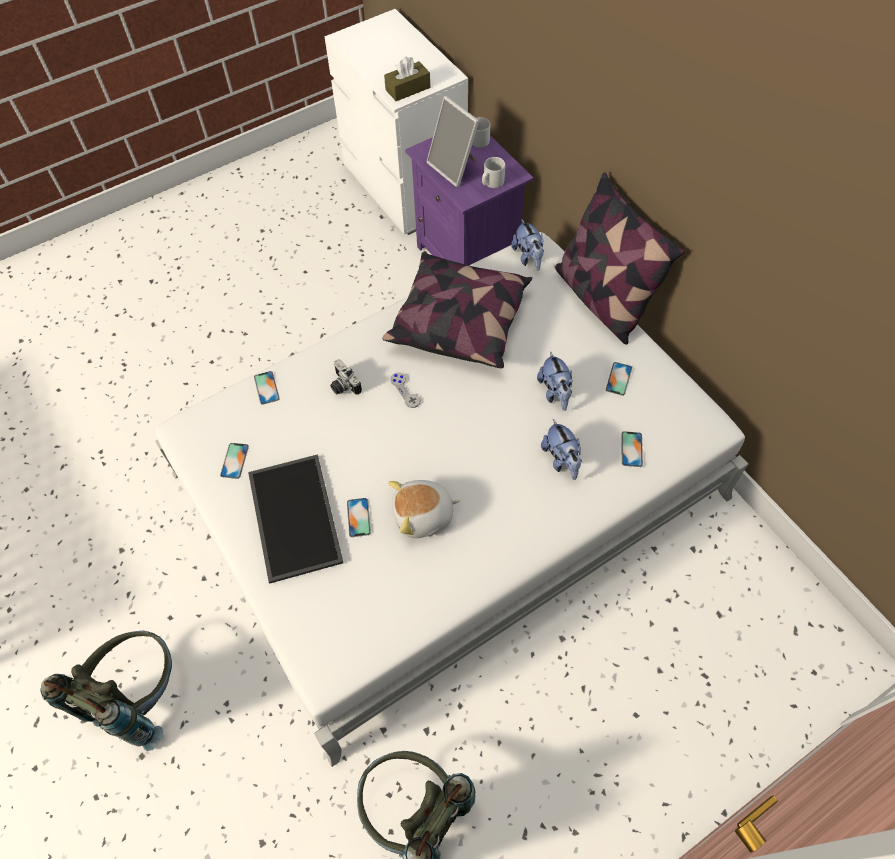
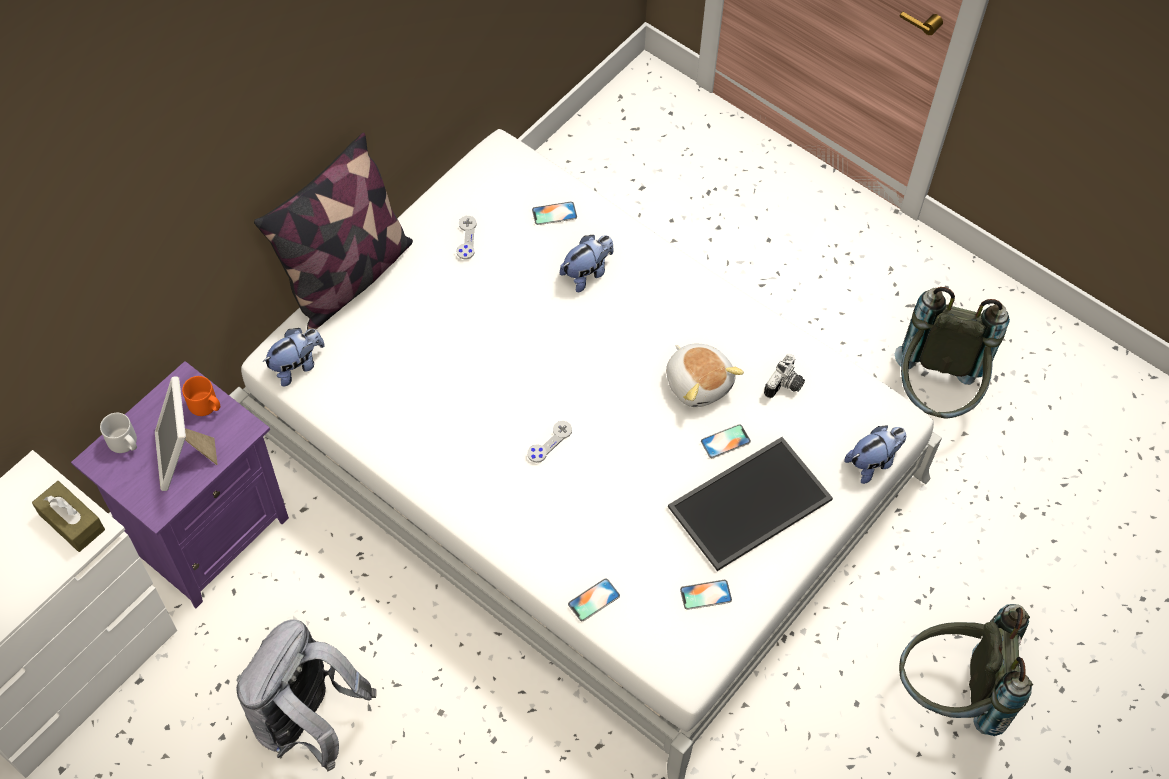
camera: 110 degrees left, 0 degrees up
camera [330,359,362,395] -> camera moved to [764,354,805,398]
pillow [382,252,532,368] -> none
picture frame [426,96,479,187] -> picture frame turned 135 degrees clockwise [155,376,218,491]
grey mug [482,157,505,188] -> orange mug [182,376,220,416]
plush toy [537,351,573,411] -> plush toy moved to [844,425,906,484]
phone [606,362,632,396] -> grey game controller [456,216,477,259]
none -> grey backpack [236,619,376,772]

